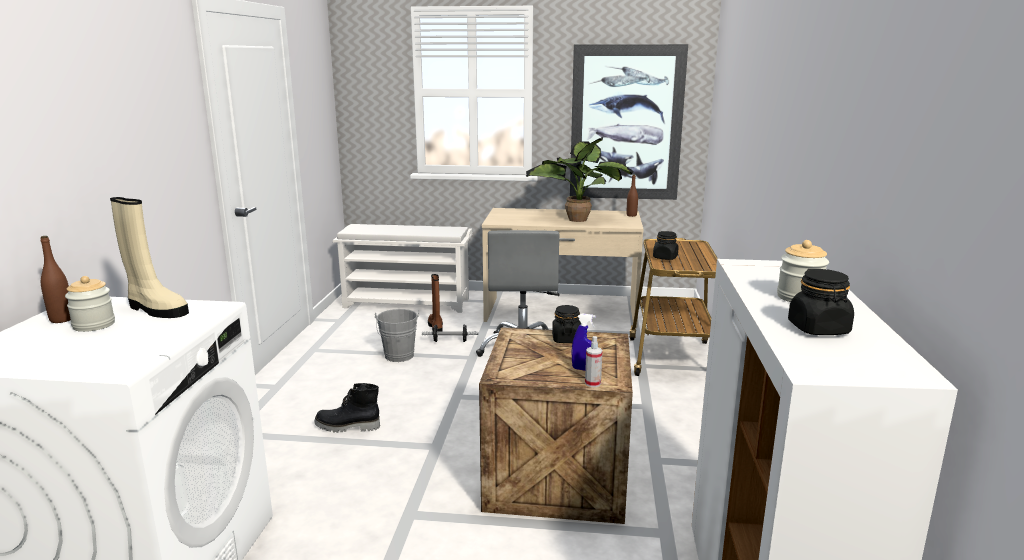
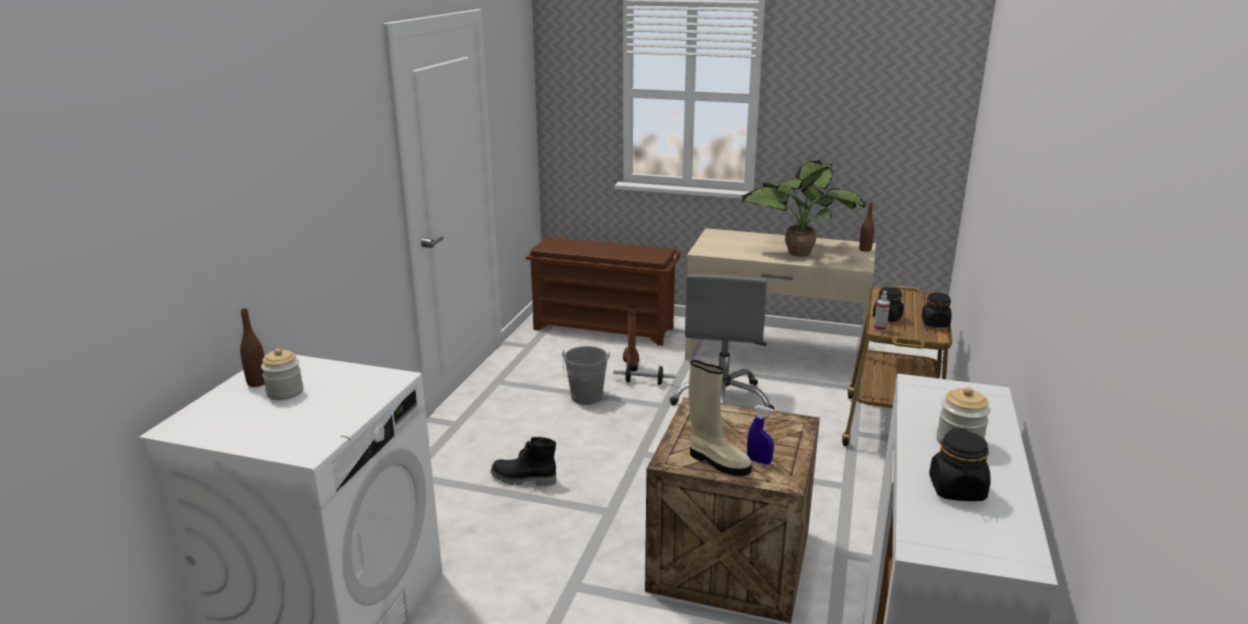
camera: 10 degrees right, 5 degrees up
beige boot [110,197,189,318] -> beige boot moved to [689,360,752,476]
white shoe rack [333,224,472,313] -> brown shoe rack [526,237,681,346]
black jar [552,305,581,343] -> black jar moved to [922,293,952,327]
picture [570,44,688,200] -> none
spray bottle [585,336,602,387] -> spray bottle moved to [874,291,890,331]

